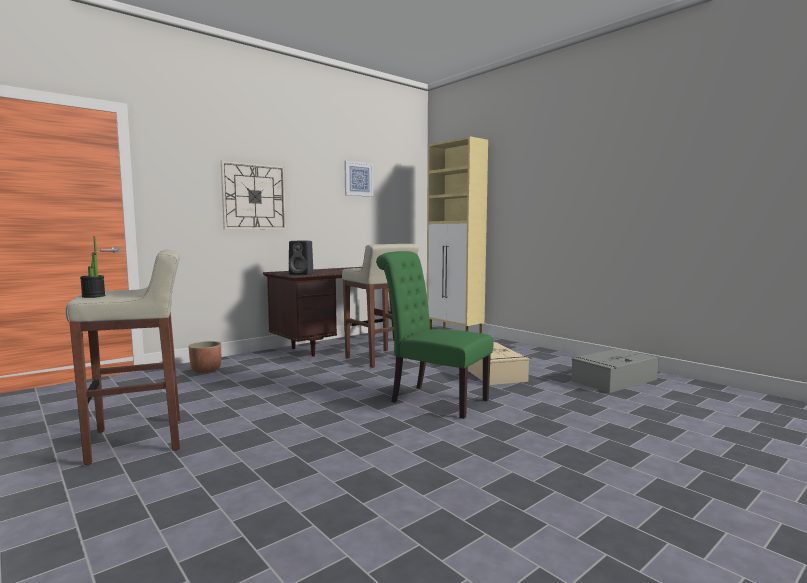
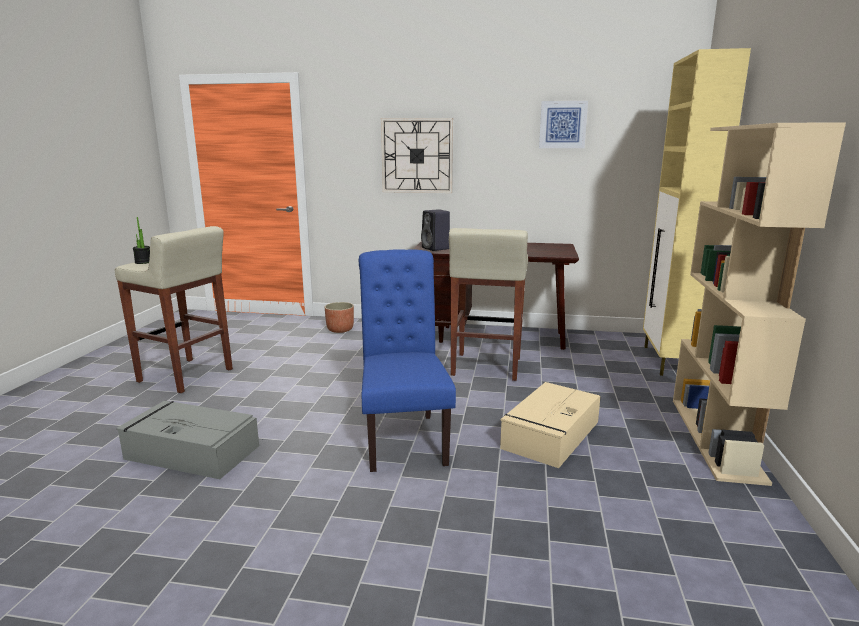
camera: 50 degrees right, 10 degrees up
green chair [376,251,494,419] -> blue chair [359,249,456,472]
grey storage box [571,349,658,393] -> grey storage box moved to [116,400,259,479]
none -> beige bookcase [673,122,846,486]

